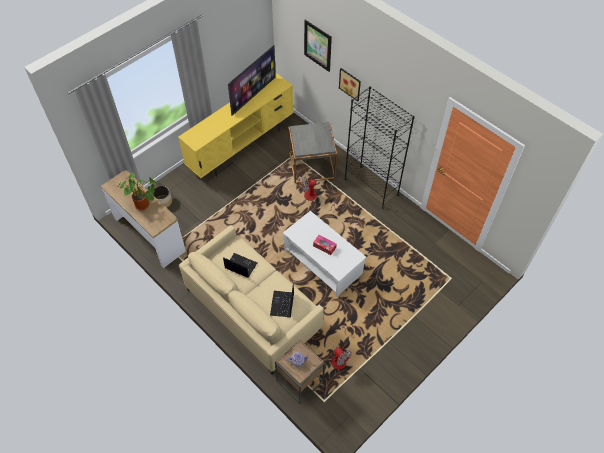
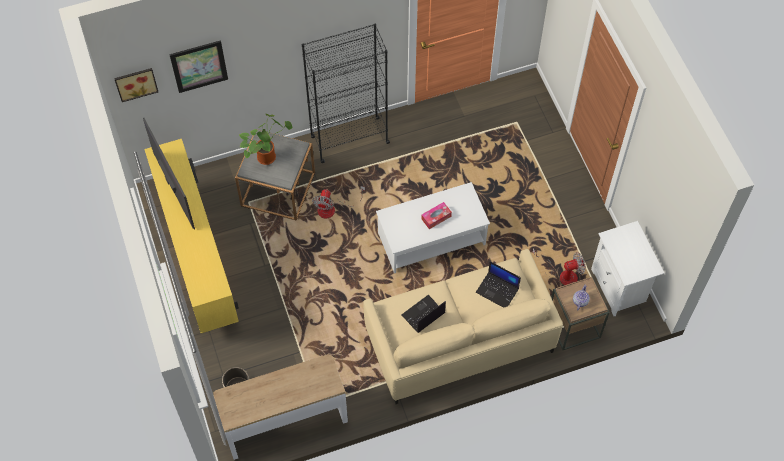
camera: 65 degrees left, 5 degrees up
potted plant [118,173,157,210] -> potted plant moved to [239,114,293,165]
picture [339,68,361,102] -> picture moved to [114,68,158,102]
none -> white nightstand [591,221,664,316]

